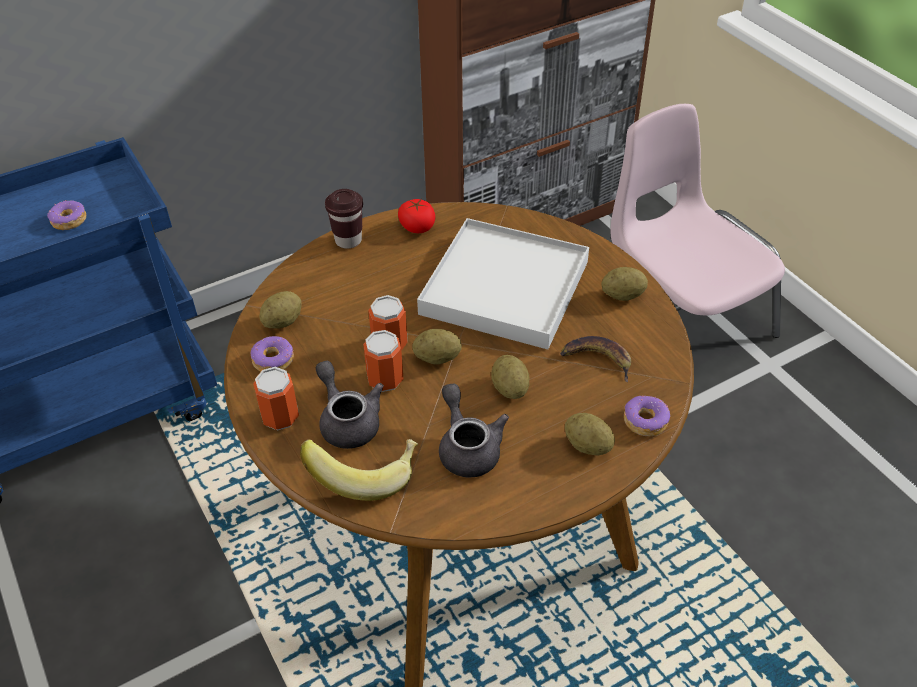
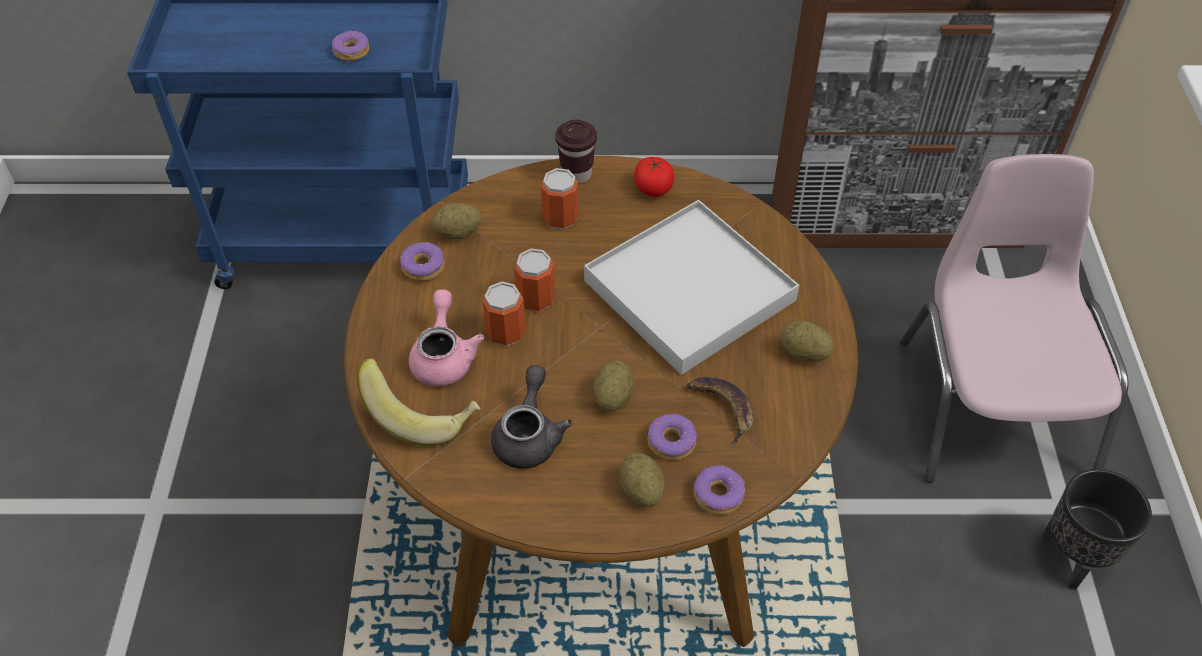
camera: 30 degrees right, 5 degrees up
can [253,367,299,430] -> can moved to [541,168,579,229]
grey teapot [316,361,384,449] -> pink teapot [409,289,484,387]
potato [412,329,462,364] -> none
none -> donut [647,414,697,460]
none -> black planter [1041,469,1152,590]

